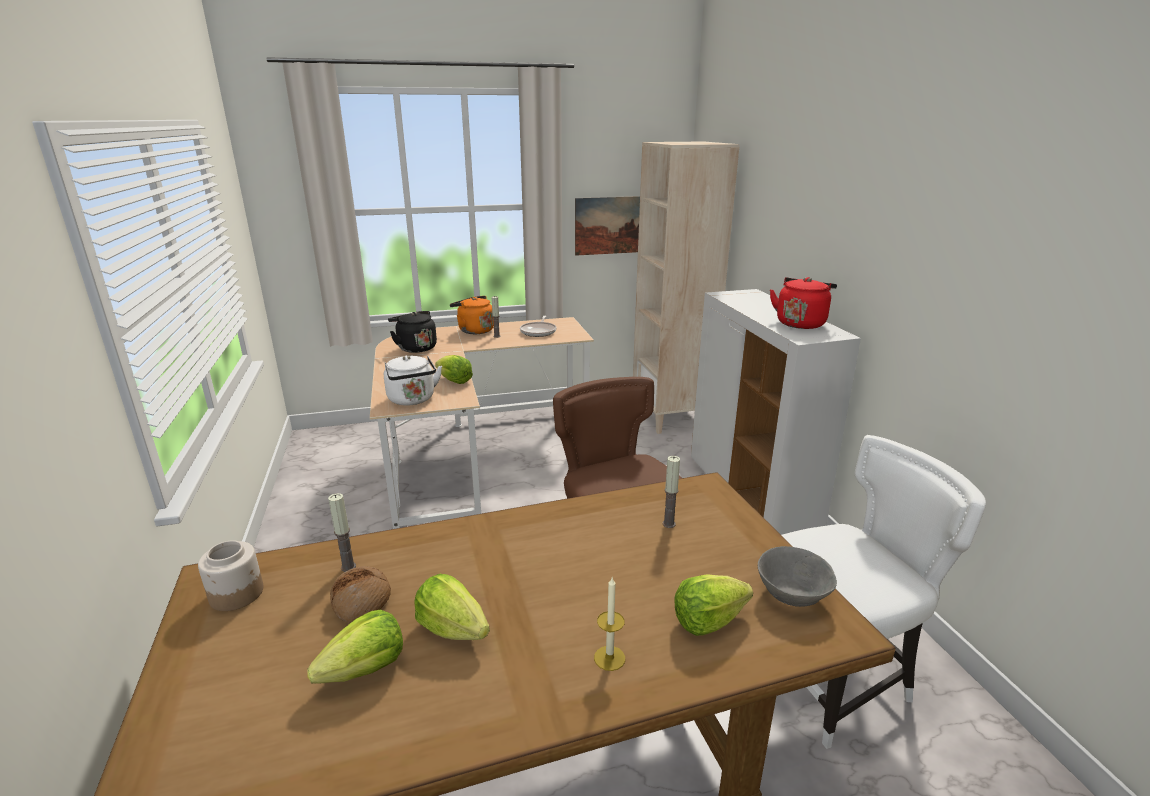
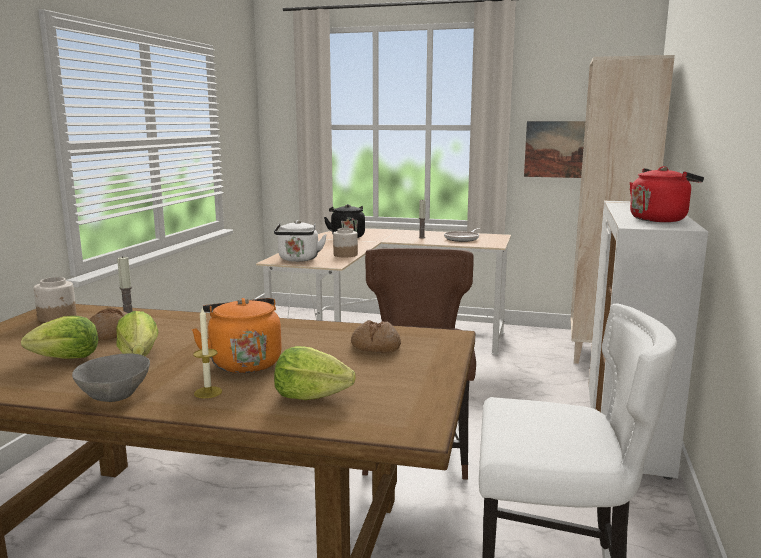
camera: 30 degrees right, 10 degrees down
lettuce [435,355,473,384] -> jar [333,228,358,257]
orange kettle [450,296,494,334] -> orange kettle moved to [191,298,282,373]
candle [662,456,680,528] -> bread [351,320,401,353]
grey bowl [758,546,837,607] -> grey bowl moved to [72,353,150,402]

